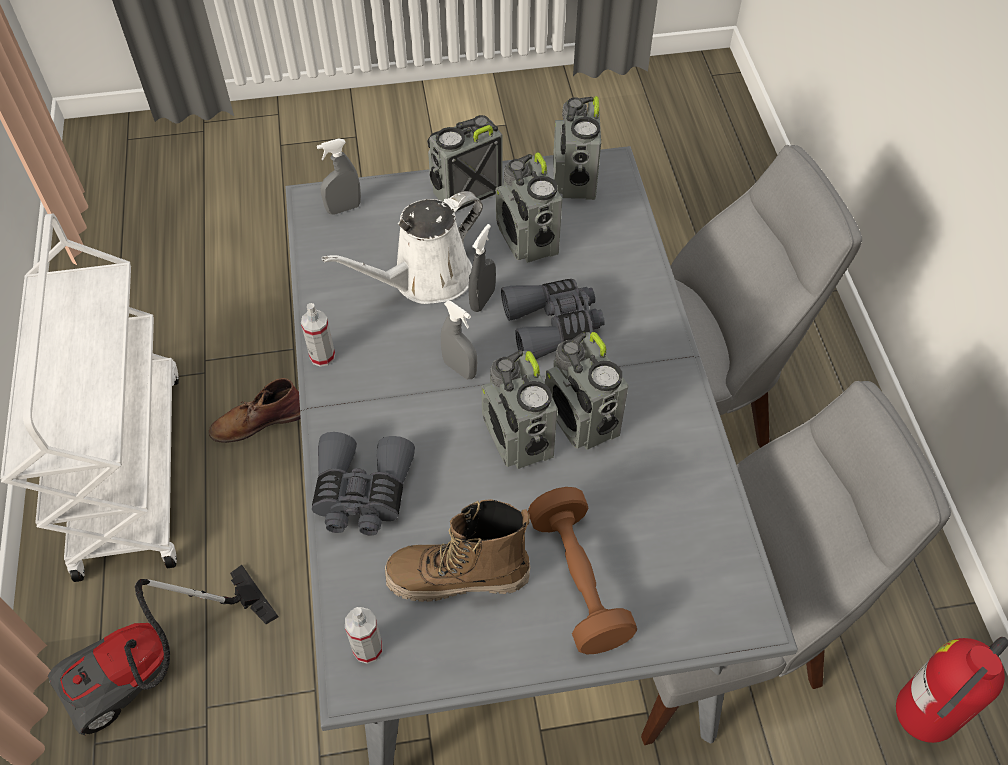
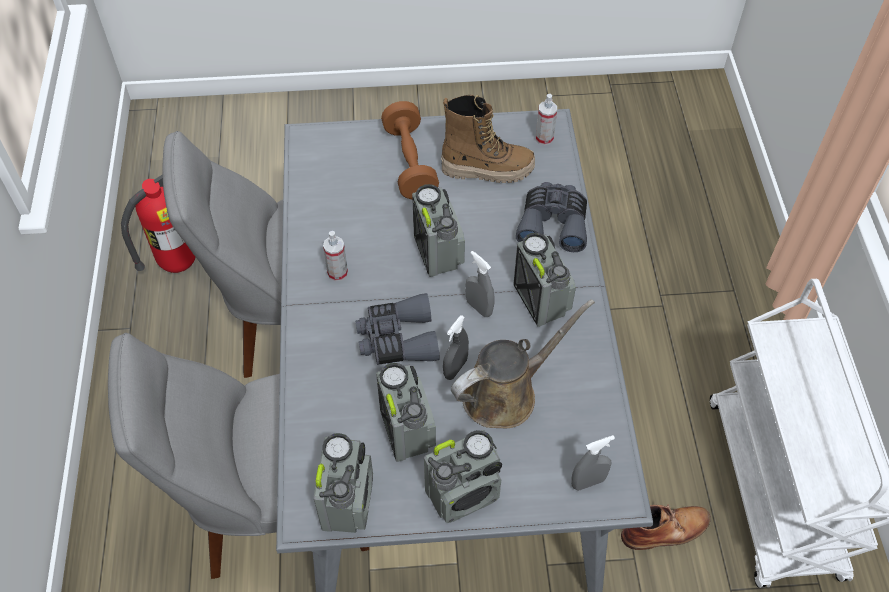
camera: 175 degrees left, 0 degrees up
vacuum cleaner [48,565,279,735] -> none
spray bottle [301,303,335,367] -> spray bottle moved to [323,231,348,281]
white watering can [322,191,483,304] -> brown watering can [451,299,595,428]
radio [545,332,629,450] -> radio moved to [513,232,576,327]

